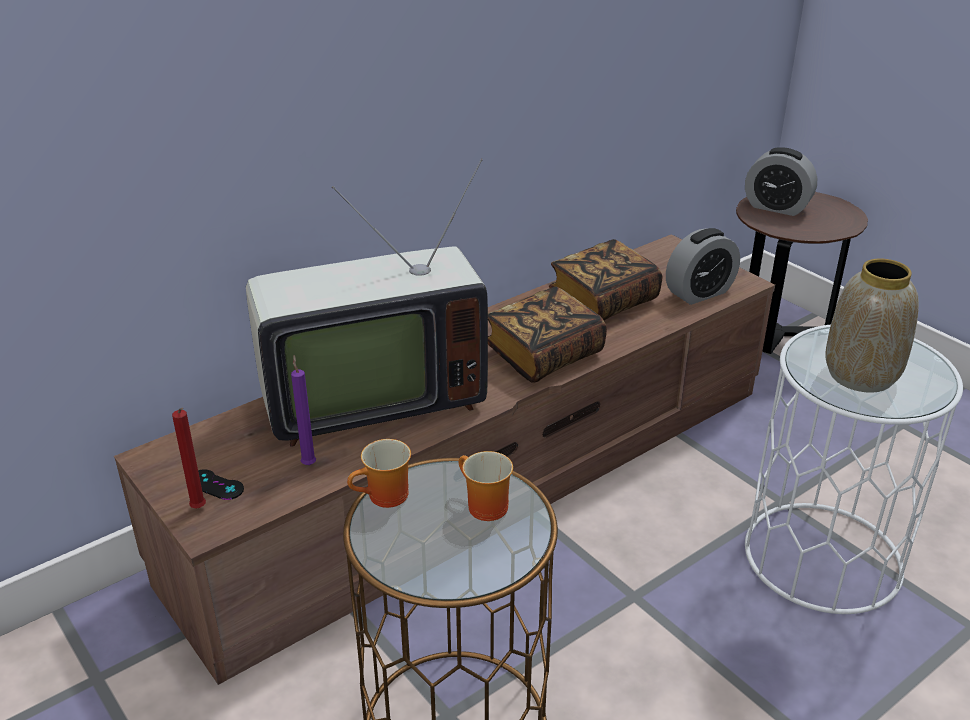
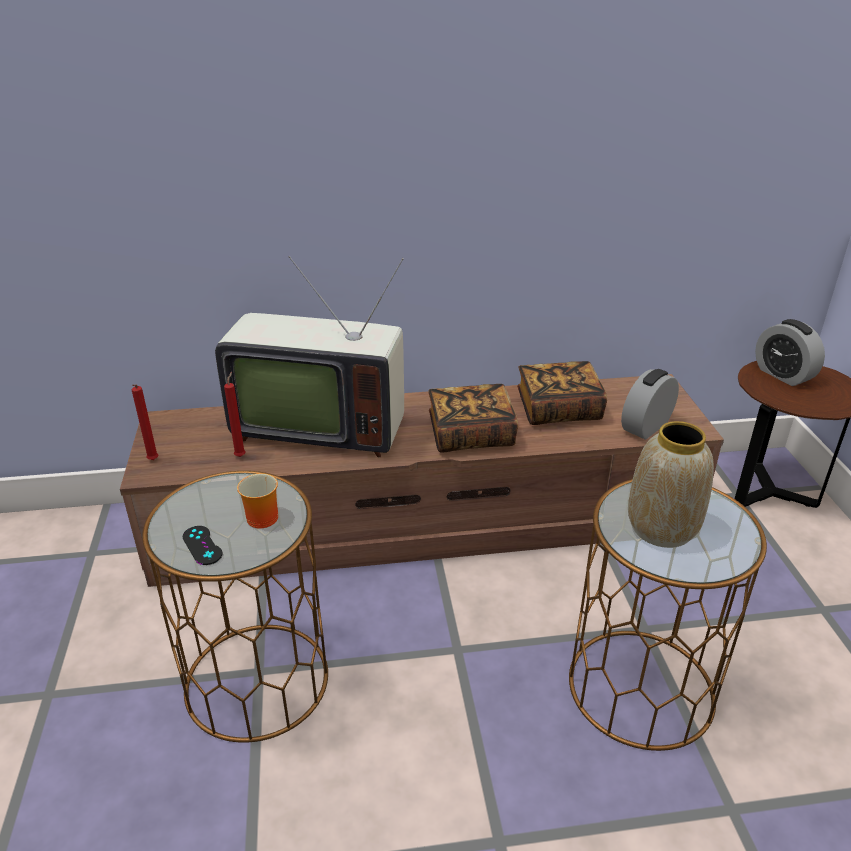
camera: 30 degrees right, 0 degrees up
black game controller [198,469,244,500] -> black game controller moved to [183,526,222,565]
purple candle [291,355,316,465] -> red candle [224,372,246,457]
mug [347,439,411,508] -> none
alarm clock [666,228,740,305] -> alarm clock turned 135 degrees clockwise [621,369,679,440]
white side table [745,325,963,614] -> brown side table [569,479,767,751]

